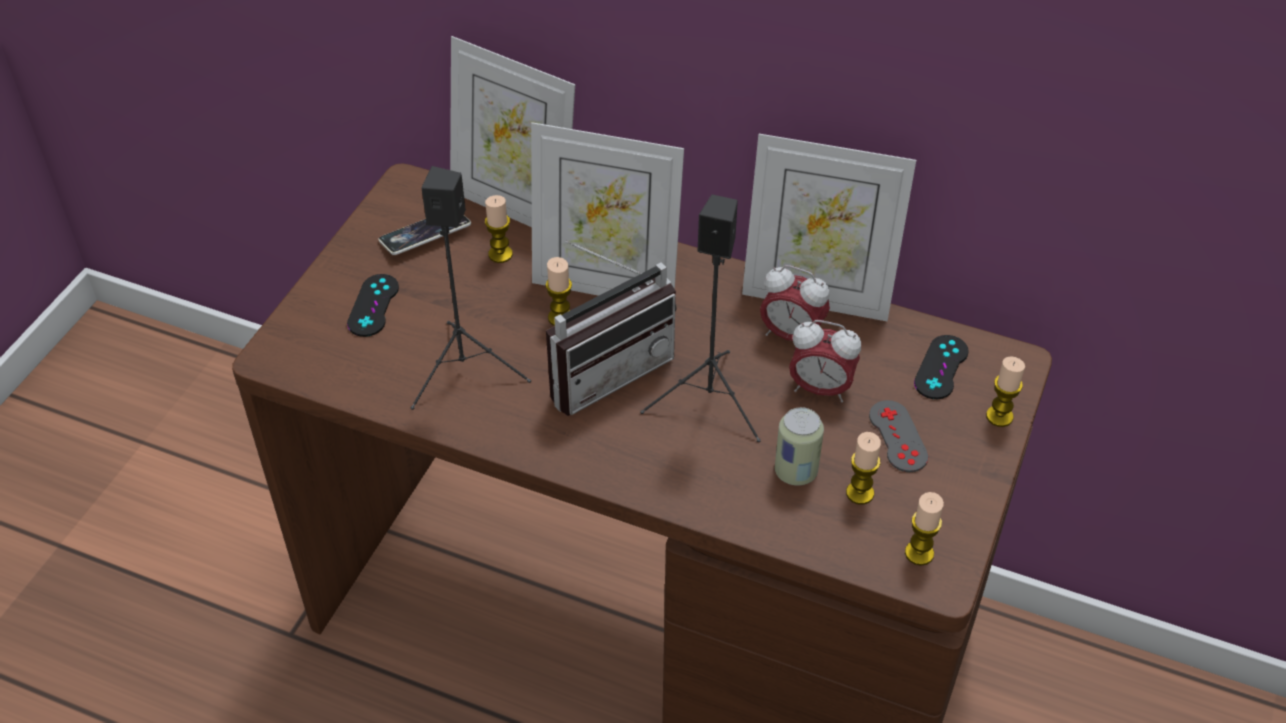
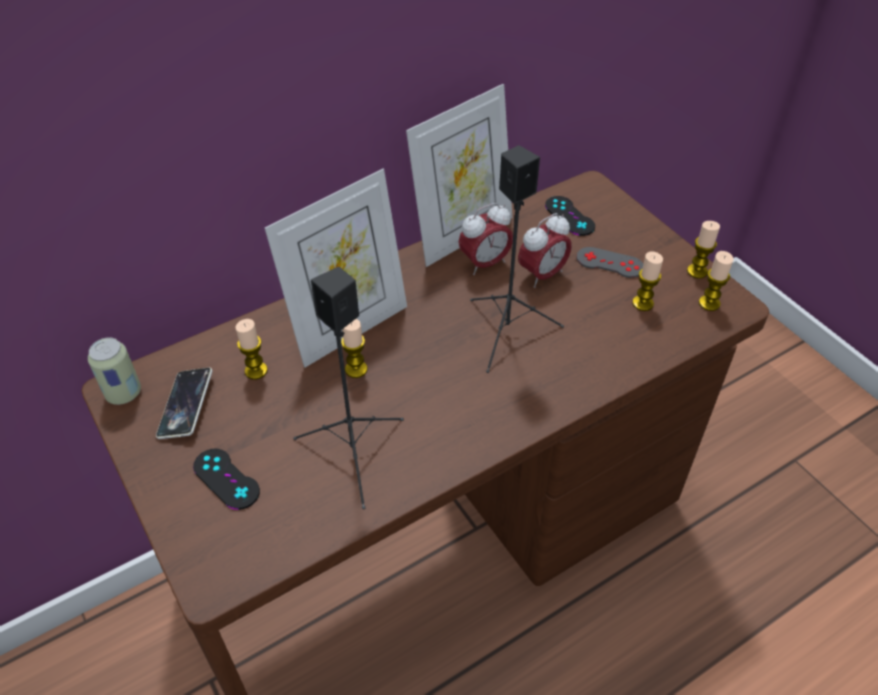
camera: 55 degrees left, 0 degrees up
picture frame [450,36,575,227] -> none
radio [546,241,677,416] -> none
can [775,407,824,486] -> can moved to [88,337,141,405]
candle [986,356,1025,427] -> candle moved to [687,221,720,279]

